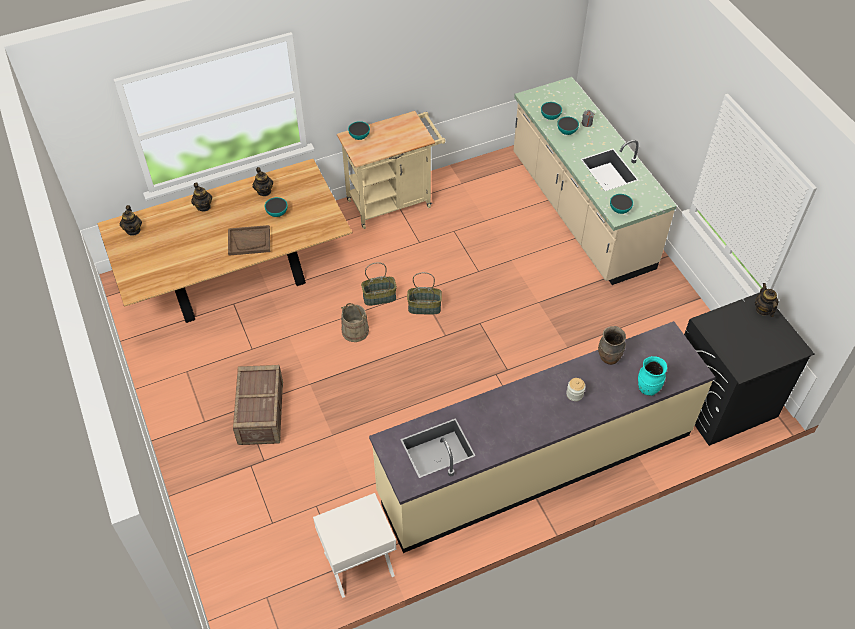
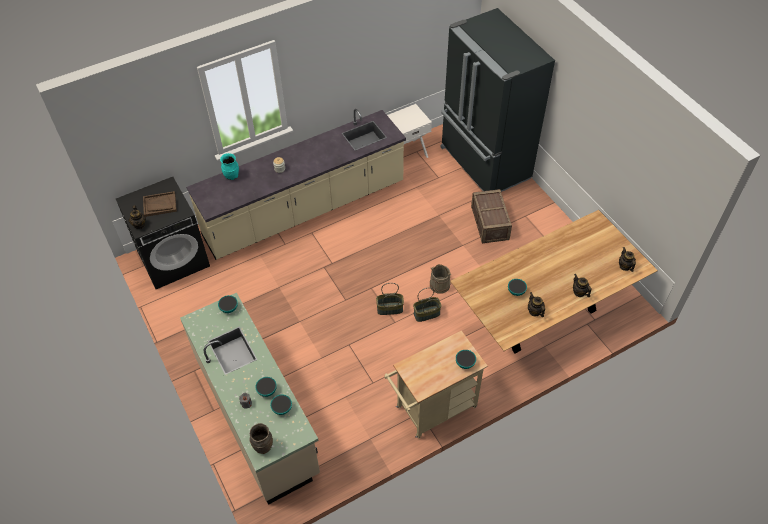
camera: 175 degrees right, 0 degrees up
brown tray [228,225,270,256] -> brown tray moved to [143,191,177,217]
brown vase [598,326,626,365] -> brown vase moved to [249,423,273,454]
none -> black fridge [440,8,555,192]

